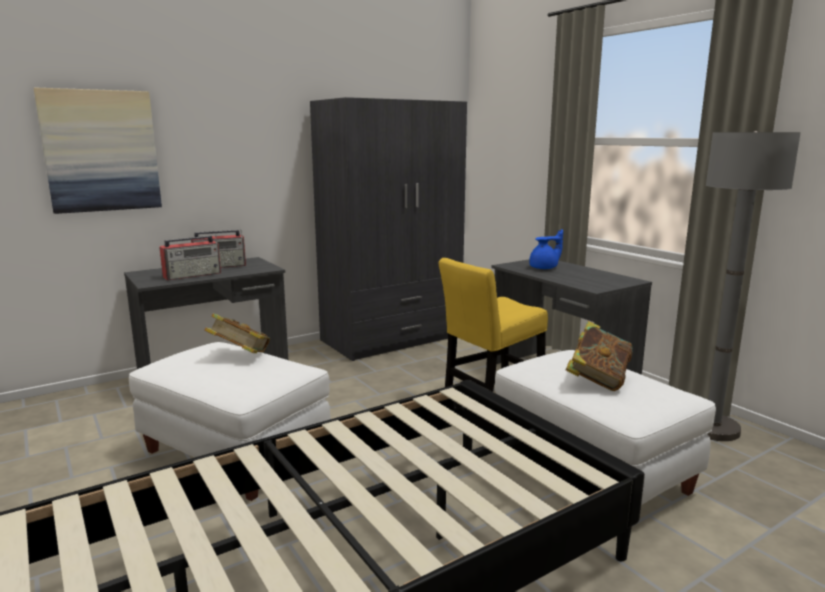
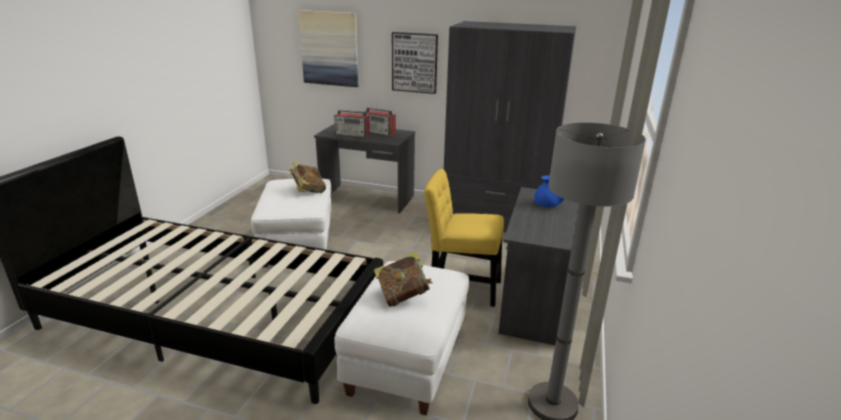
camera: 50 degrees right, 10 degrees up
none -> picture [392,32,438,94]

